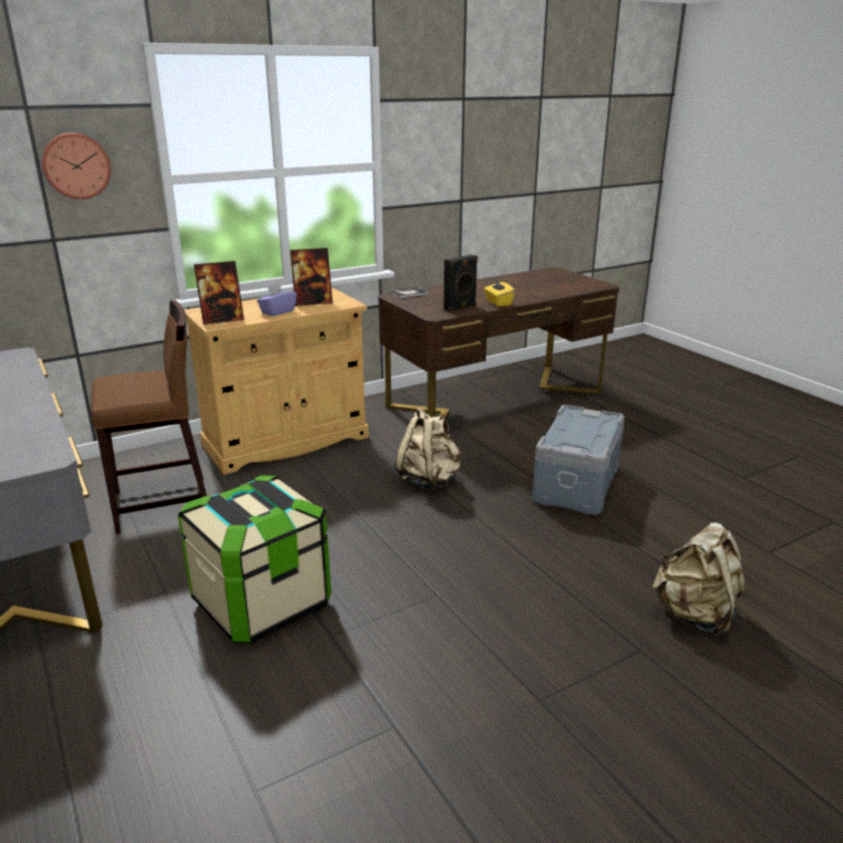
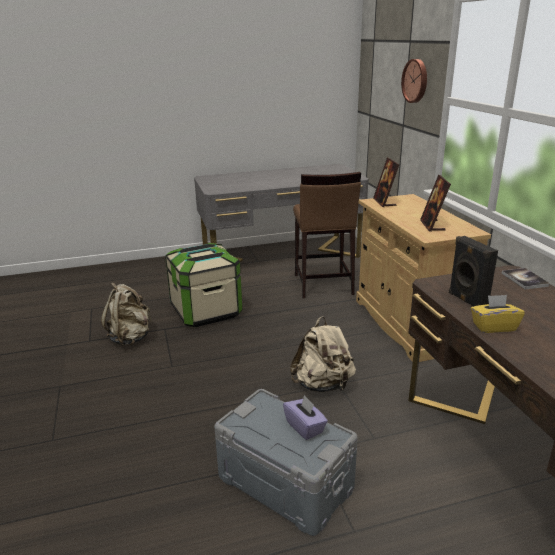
camera: 105 degrees right, 0 degrees up
purple tissue box [257,283,297,316] -> purple tissue box moved to [283,395,328,440]
beige backpack [652,522,746,637] -> beige backpack moved to [101,283,152,346]

